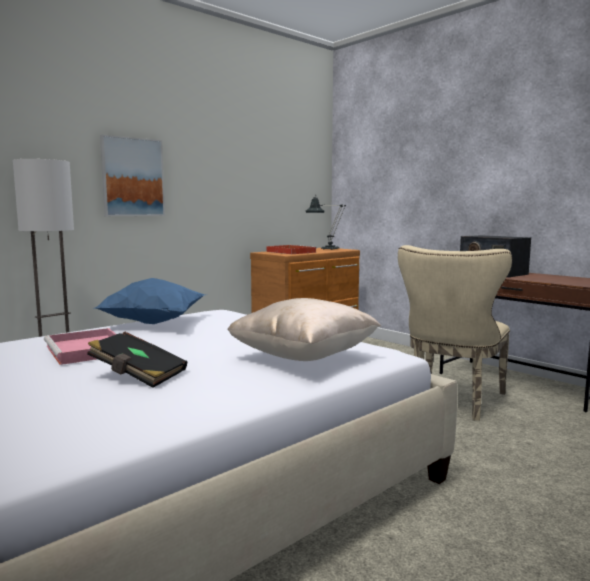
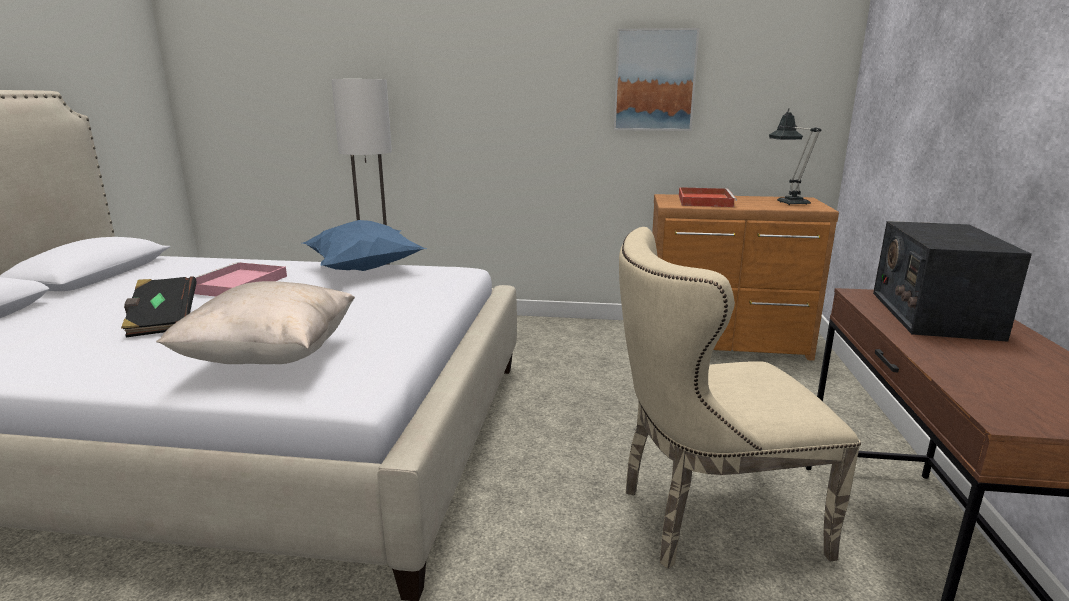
camera: 50 degrees right, 10 degrees up
picture [100,135,165,216] -> picture moved to [614,28,700,131]

